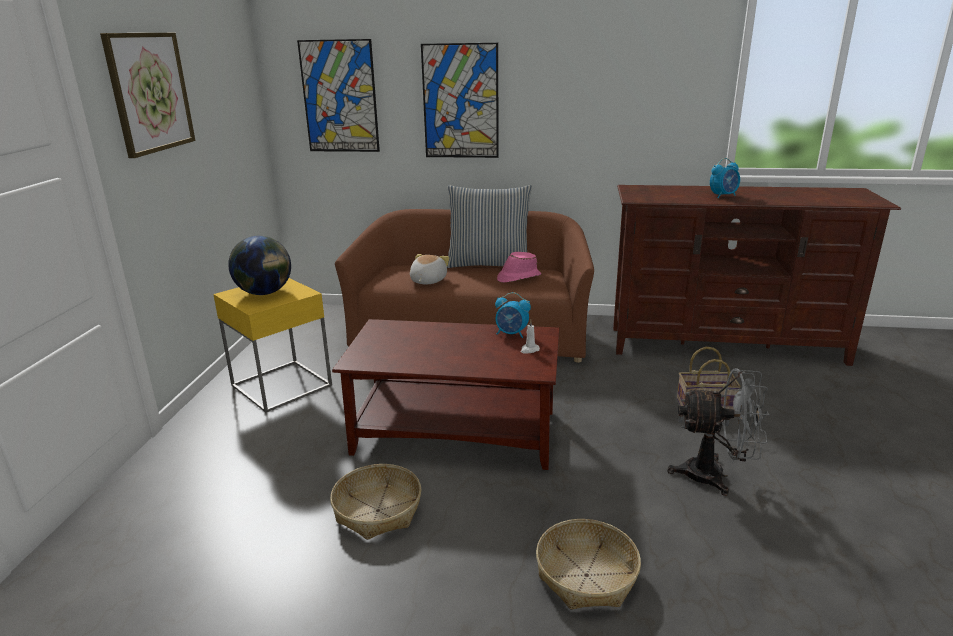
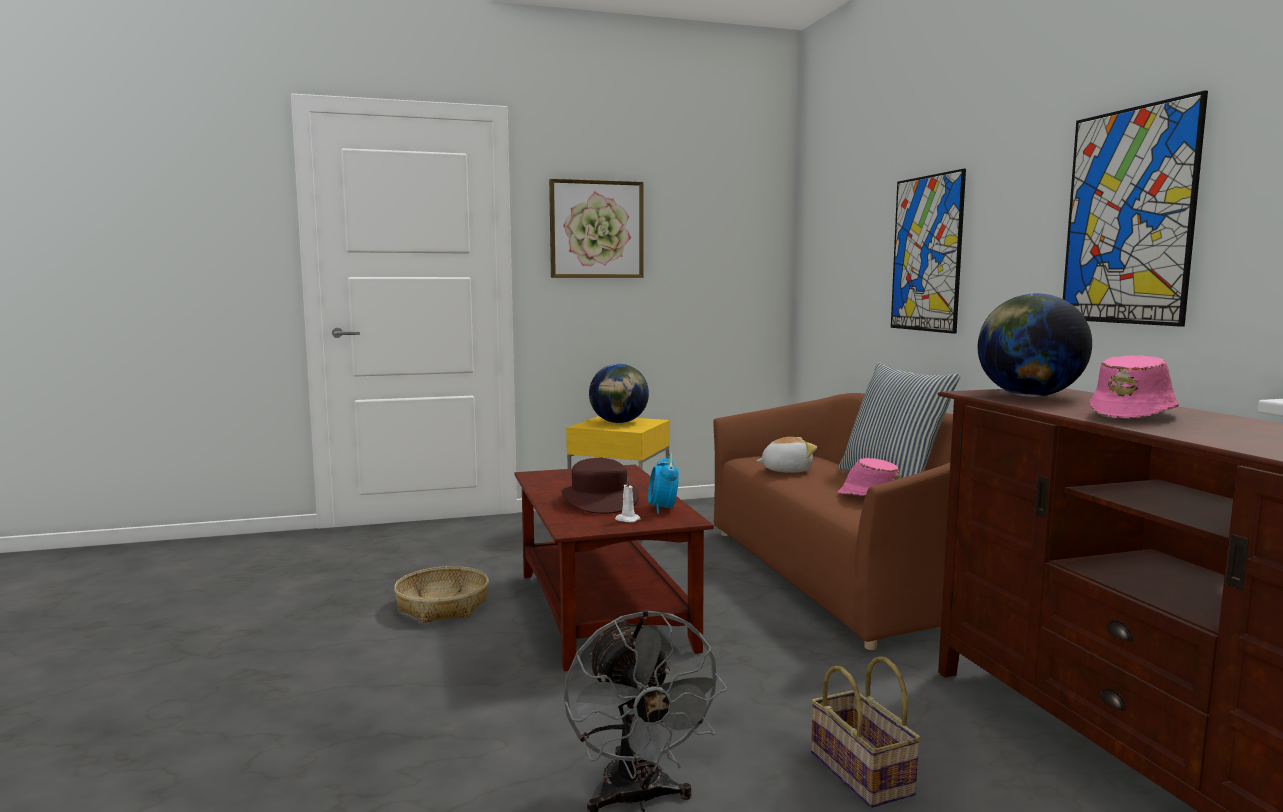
camera: 65 degrees right, 15 degrees down
picture [297,39,380,152] -> picture moved to [1063,90,1208,327]
basket [536,519,641,609] -> none
alarm clock [710,158,740,198] -> pink hat [1090,355,1179,419]
none -> brown hat [561,458,639,514]
none -> globe [978,293,1092,397]

